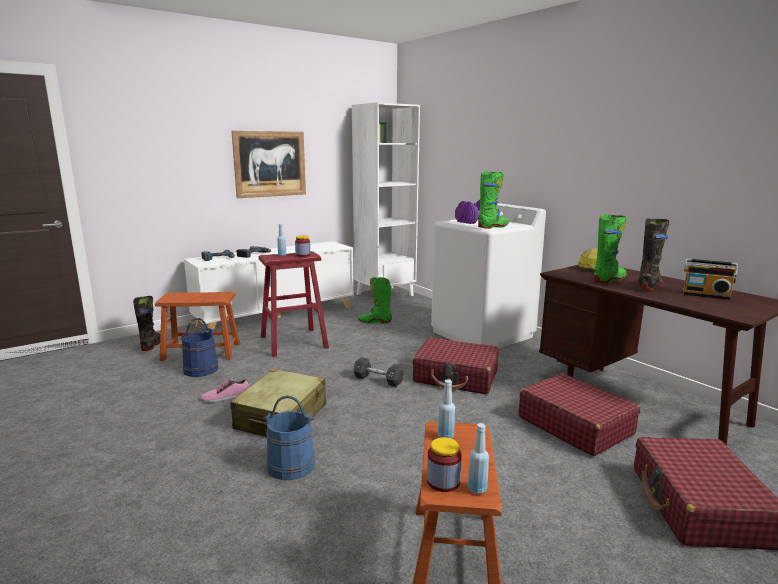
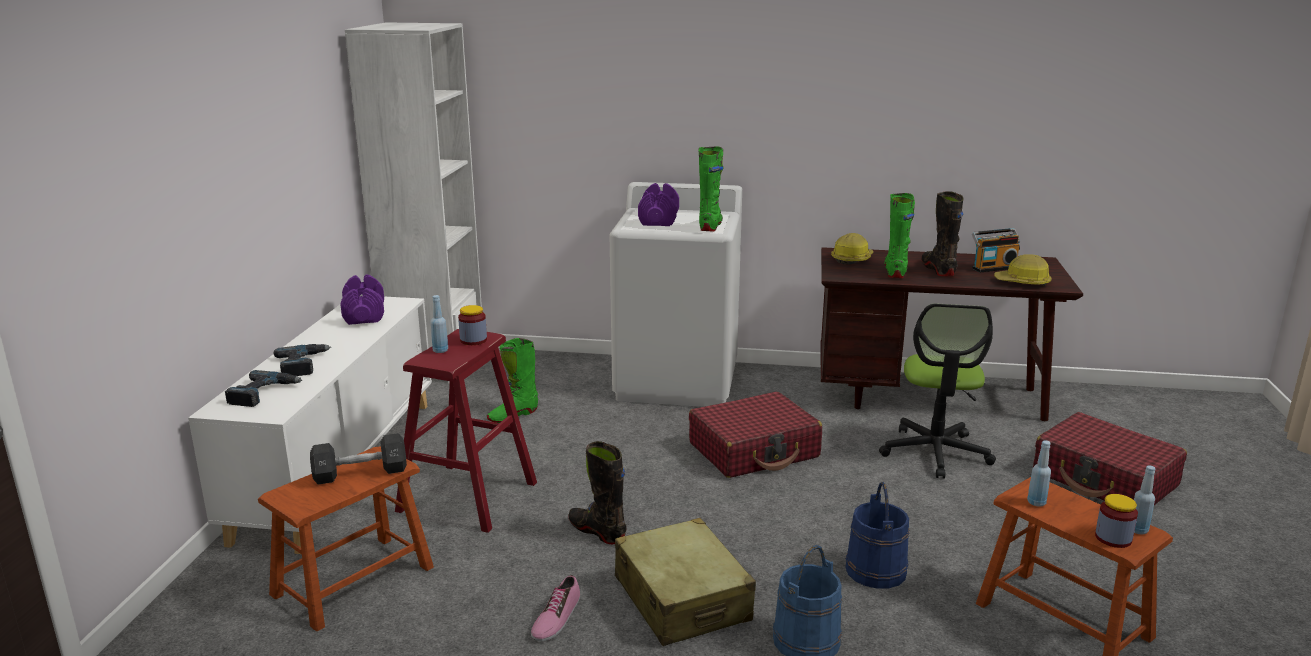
camera: 45 degrees left, 5 degrees up
black boot [133,296,160,351] -> black boot moved to [568,441,627,544]
blue bucket [180,318,218,377] -> blue bucket moved to [845,482,909,589]
picture [231,130,306,198] -> none
black dumbbell [353,357,404,387] -> black dumbbell moved to [310,433,407,485]
red suitcase [519,373,640,456] -> office chair [879,303,996,479]
none -> purple dumbbell [340,275,384,325]
none -> hard hat [994,254,1051,286]

